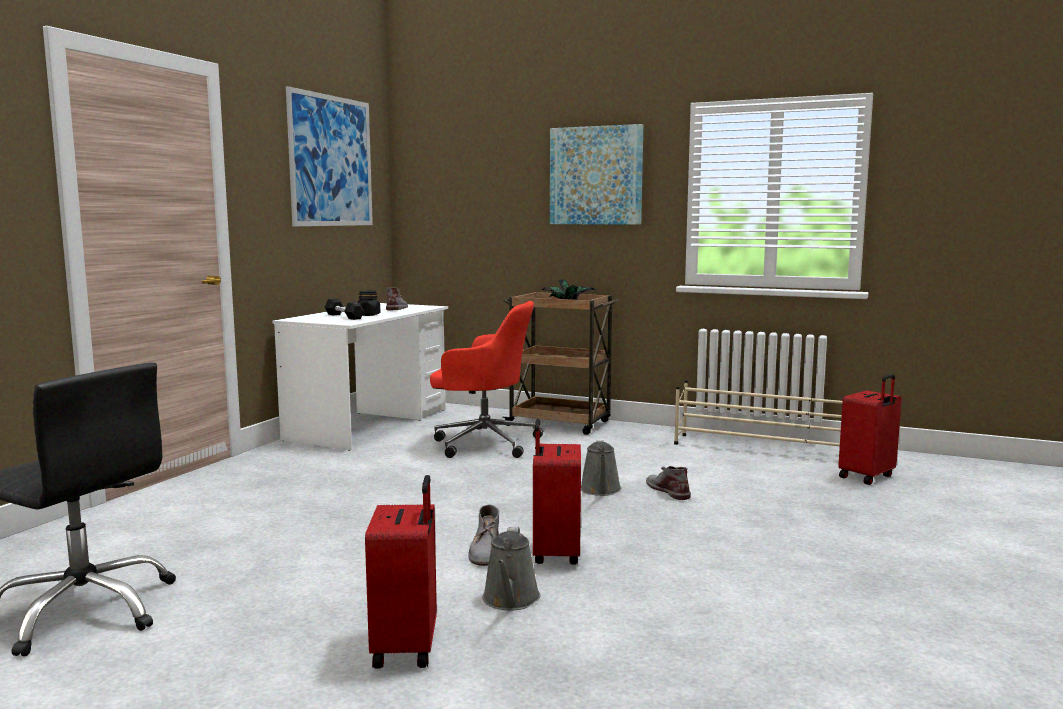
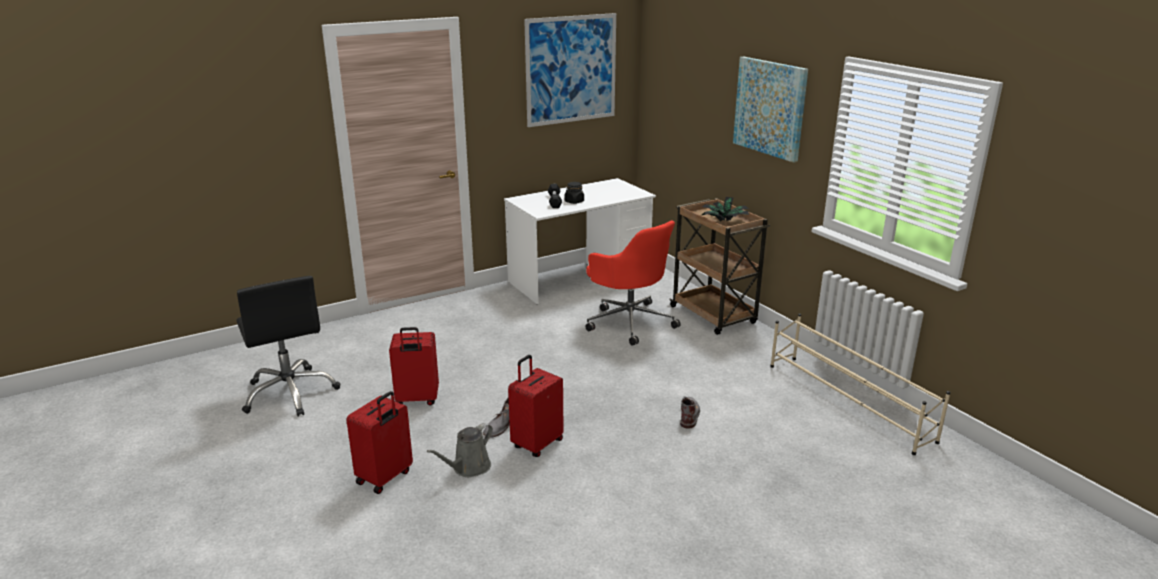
camera: 35 degrees right, 15 degrees up
grey boot [386,287,408,310] -> none
grey watering can [581,440,622,496] -> none
red suitcase [838,374,902,485] -> red suitcase moved to [389,327,439,406]

